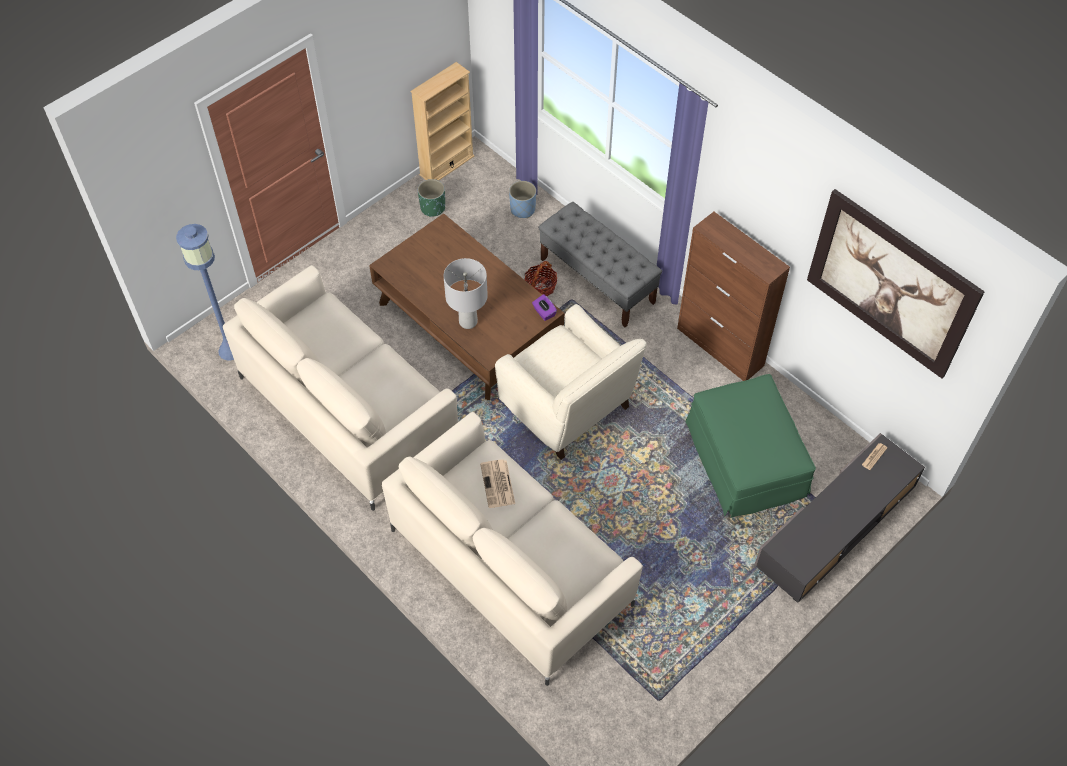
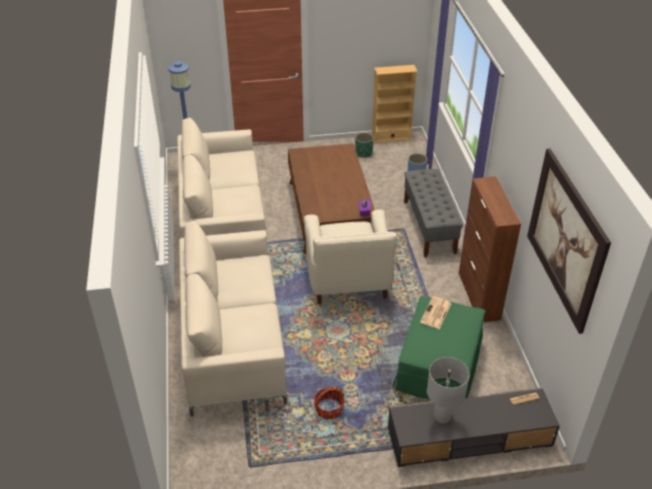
camera: 35 degrees right, 15 degrees down
grey table lamp [444,258,488,329] -> grey table lamp moved to [427,357,469,424]
newspaper [480,459,515,508] -> newspaper moved to [420,296,451,329]
basket [524,261,557,296] -> basket moved to [314,387,345,419]

